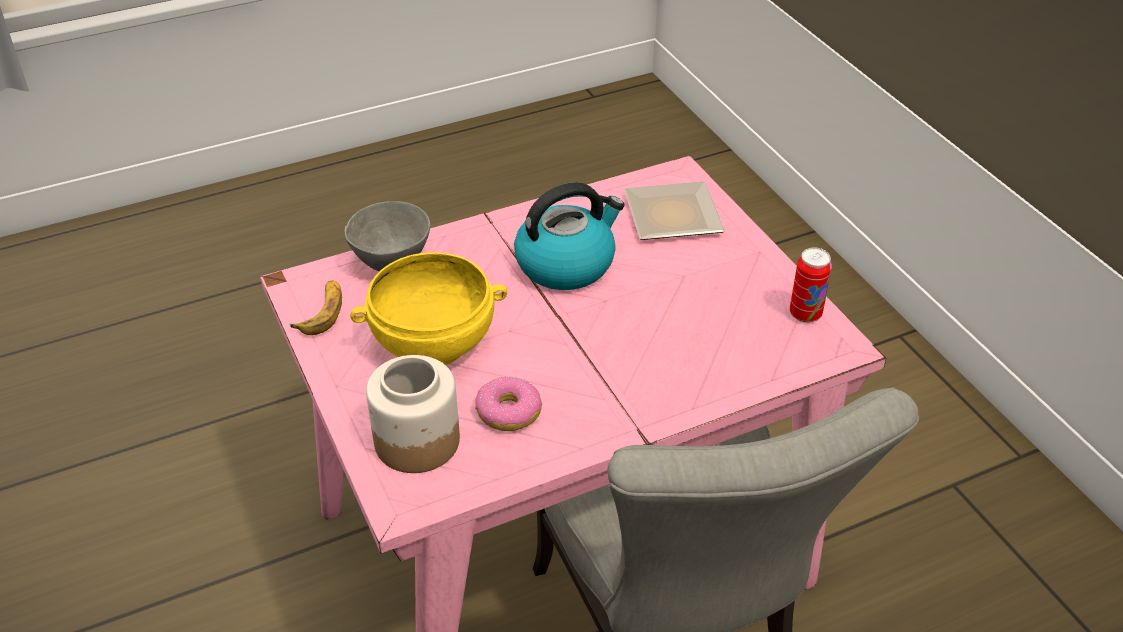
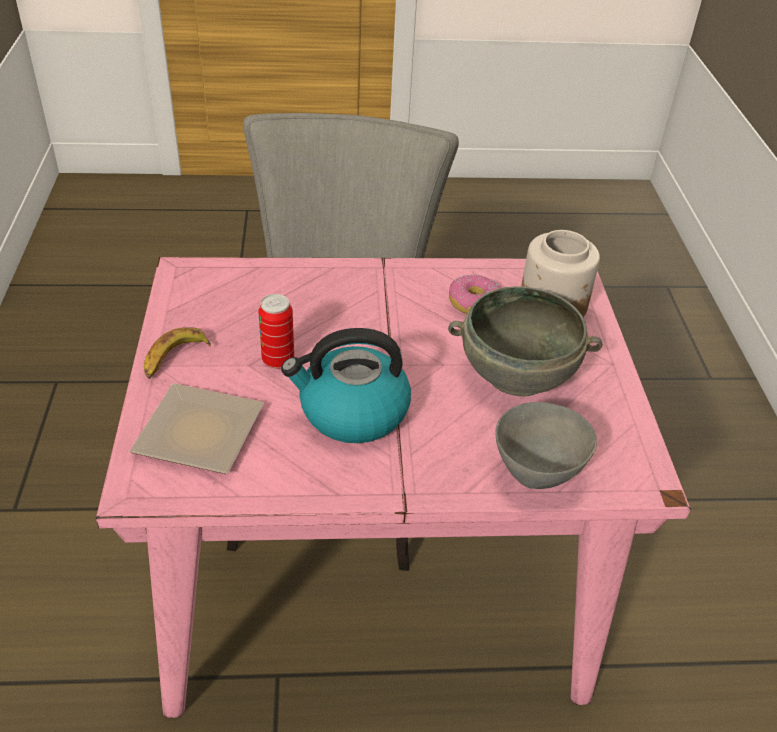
camera: 160 degrees left, 0 degrees up
banana [290,280,342,335] -> banana moved to [144,327,211,379]
yellow bowl [350,252,508,365] -> grey bowl [448,286,602,396]
can [790,247,832,323] -> can moved to [259,294,294,369]

